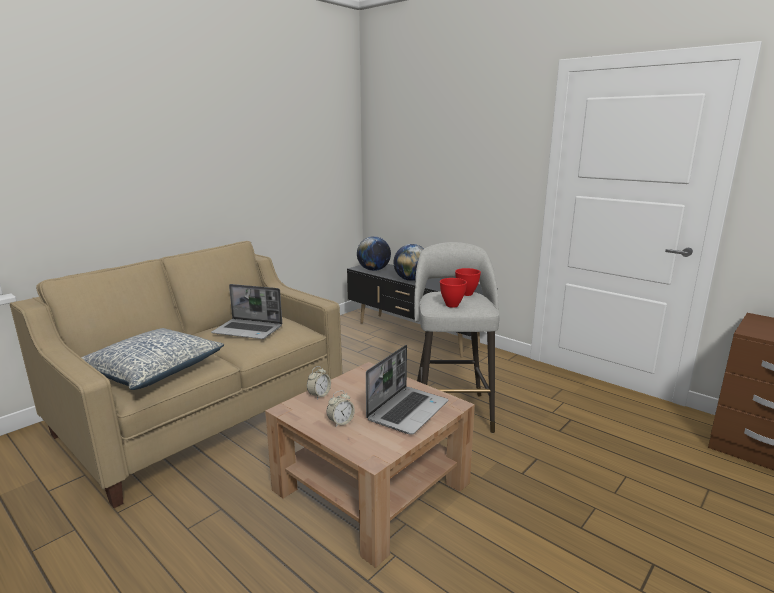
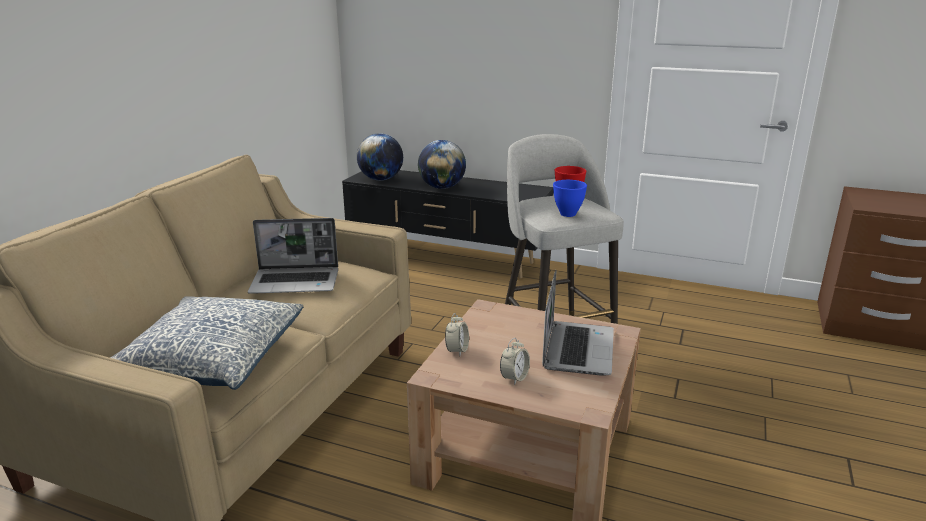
camera: 20 degrees left, 5 degrees up
red bowl [440,278,467,308] -> blue bowl [553,180,587,217]

